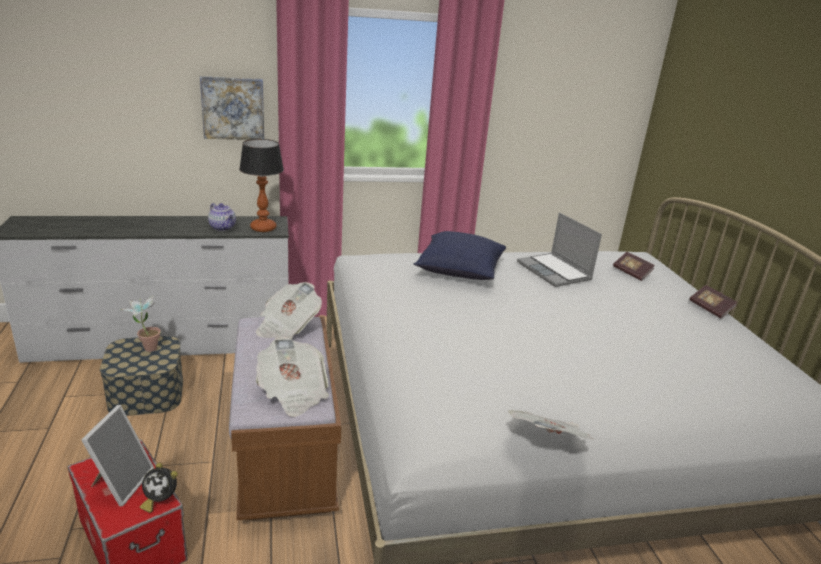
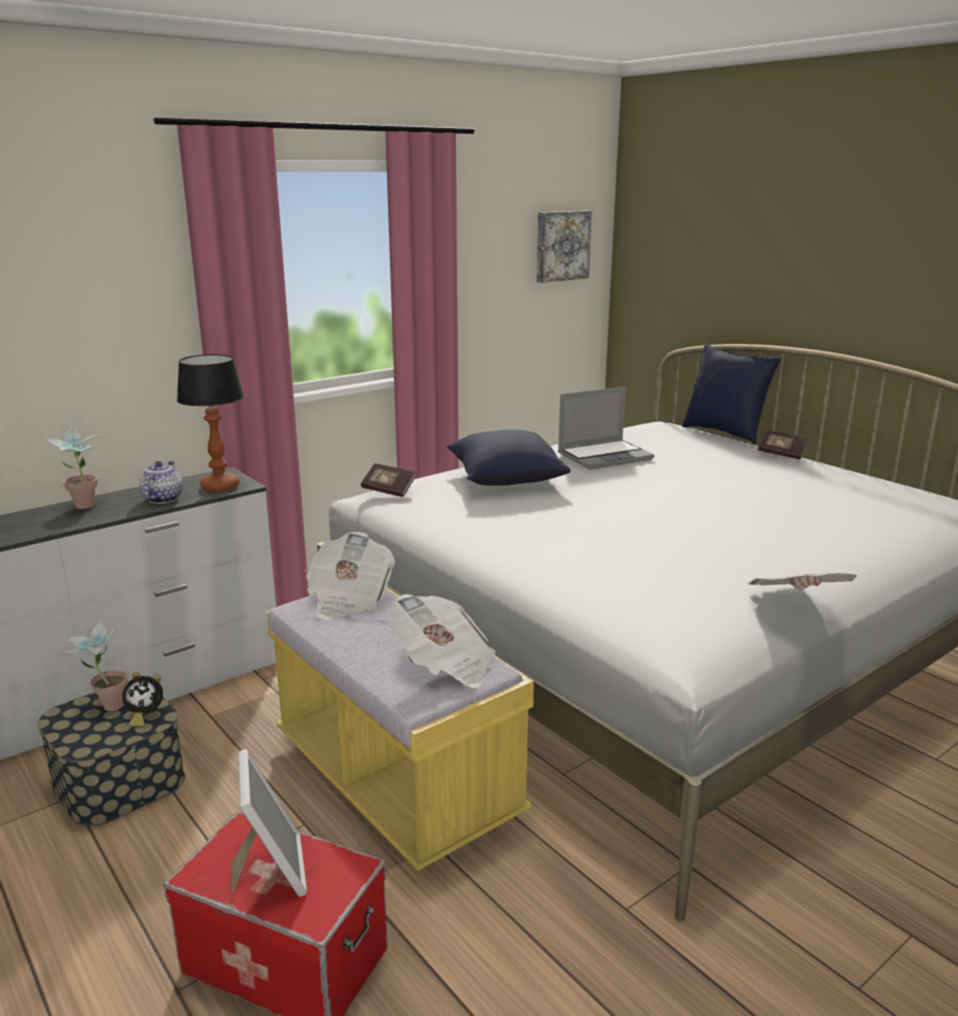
camera: 25 degrees left, 5 degrees down
alarm clock [140,463,178,513] -> alarm clock moved to [122,672,163,727]
picture [200,76,264,140] -> picture moved to [537,211,592,283]
teapot [208,203,236,231] -> teapot turned 105 degrees counterclockwise [139,461,182,504]
brown bench [229,316,341,520] -> yellow bench [266,587,534,871]
laptop [517,213,602,287] -> laptop turned 60 degrees counterclockwise [558,387,654,469]
book [613,252,655,281] -> book moved to [361,463,415,497]
none -> potted plant [44,425,101,509]
none -> blue pillow [682,344,782,444]

